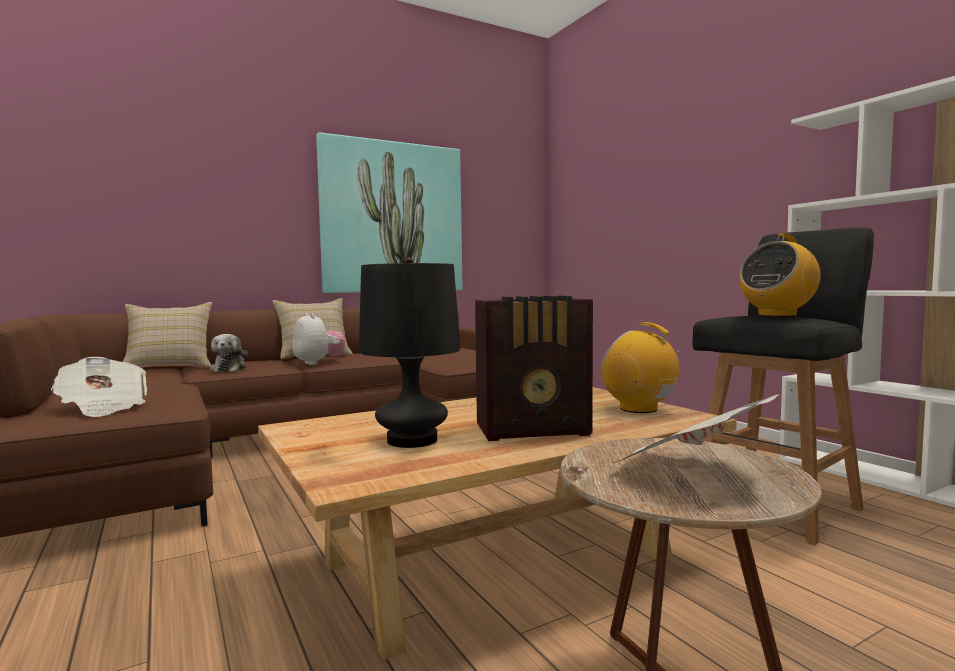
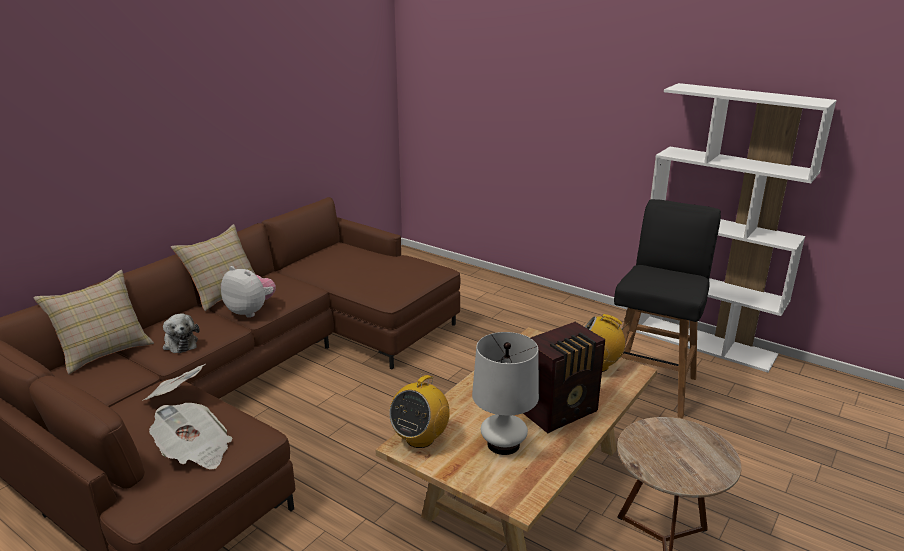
camera: 25 degrees left, 20 degrees up
picture [316,132,462,293] -> none
black table lamp [359,257,460,448] -> white table lamp [472,332,539,455]
newspaper [613,394,778,463] -> newspaper moved to [142,364,206,401]
radio [739,233,820,317] -> radio moved to [389,375,450,448]

